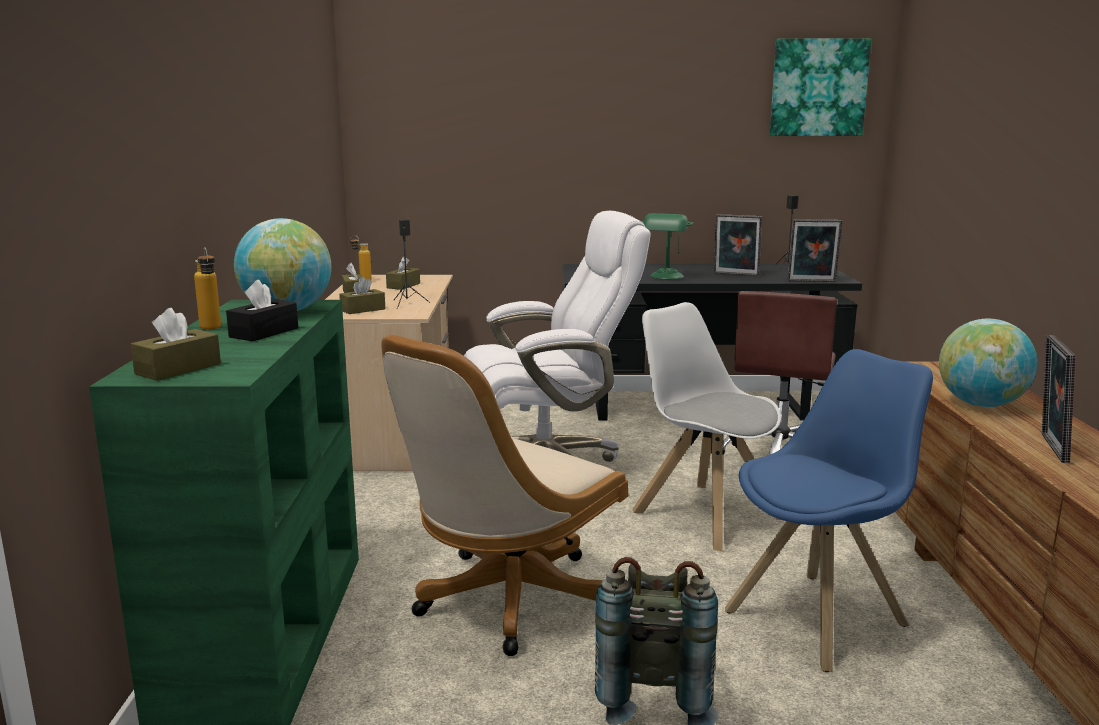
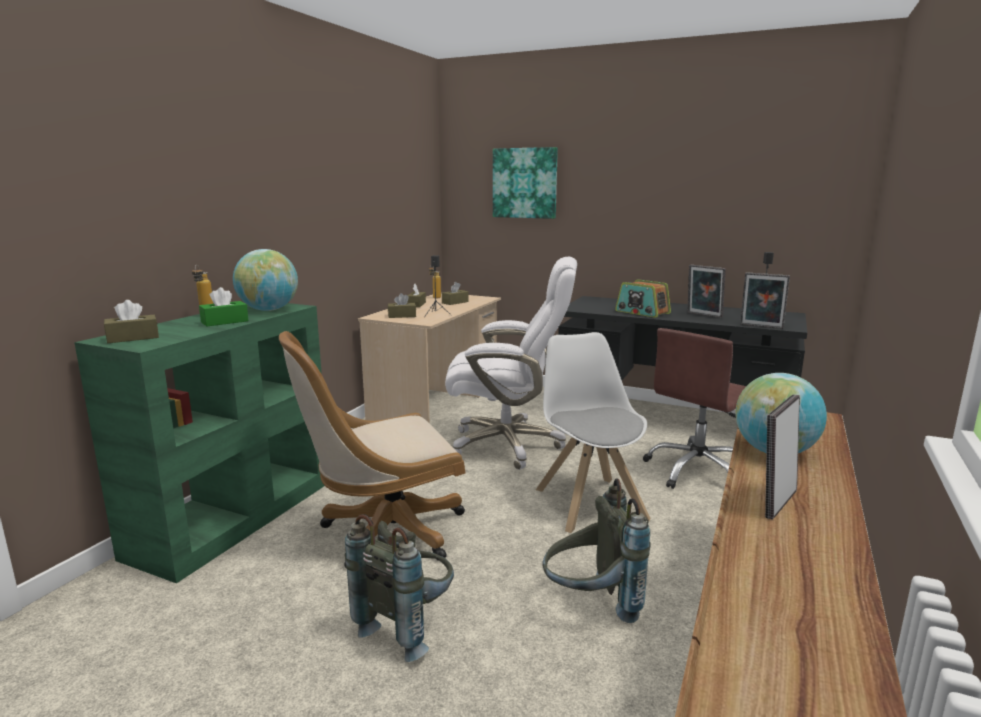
camera: 25 degrees right, 0 degrees up
black tissue box [226,280,298,341] -> green tissue box [199,287,249,326]
green table lamp [642,213,693,279] -> radio [615,279,671,318]
blue chair [725,349,933,672] -> grey backpack [542,478,651,623]
picture [770,38,871,136] -> picture moved to [493,147,558,219]

